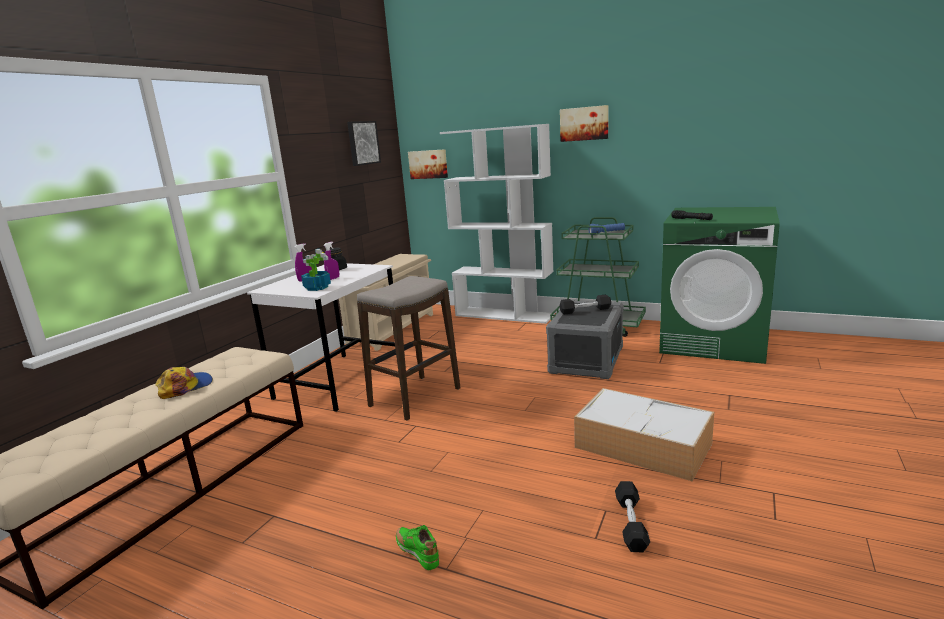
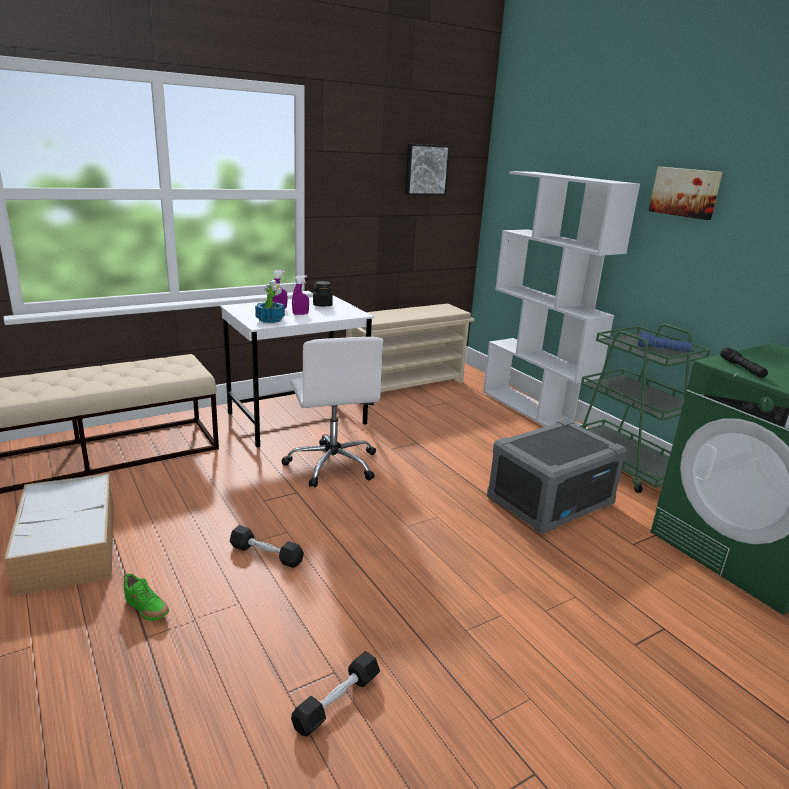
camera: 30 degrees right, 5 degrees up
cap [155,367,213,399] -> none
stool [357,276,461,420] -> white office chair [282,337,384,487]
green shoe [396,525,439,570] -> green shoe turned 135 degrees clockwise [124,573,169,621]
picture [408,149,448,179] -> none
black dumbbell [559,295,611,315] -> black dumbbell moved to [230,525,304,568]
storage box [574,388,714,481] -> storage box moved to [4,474,114,596]

